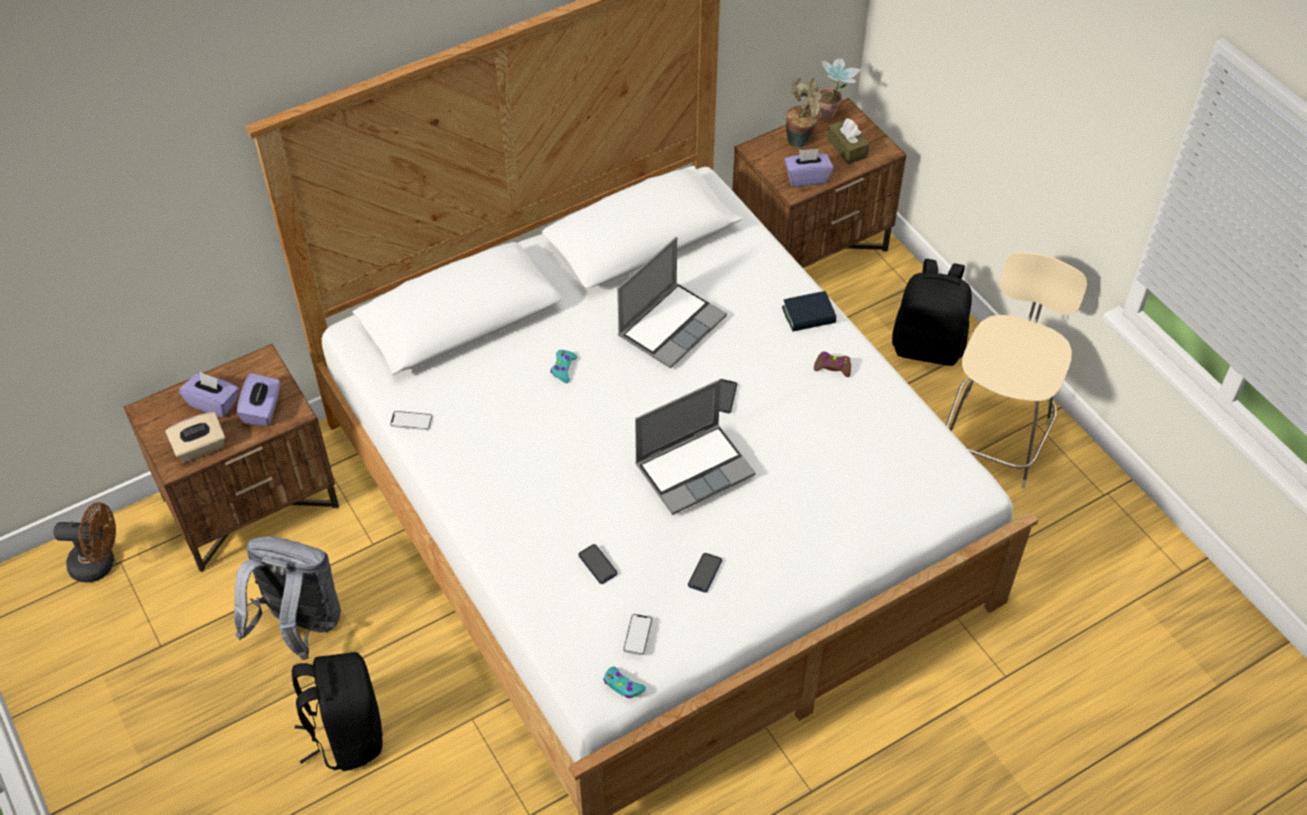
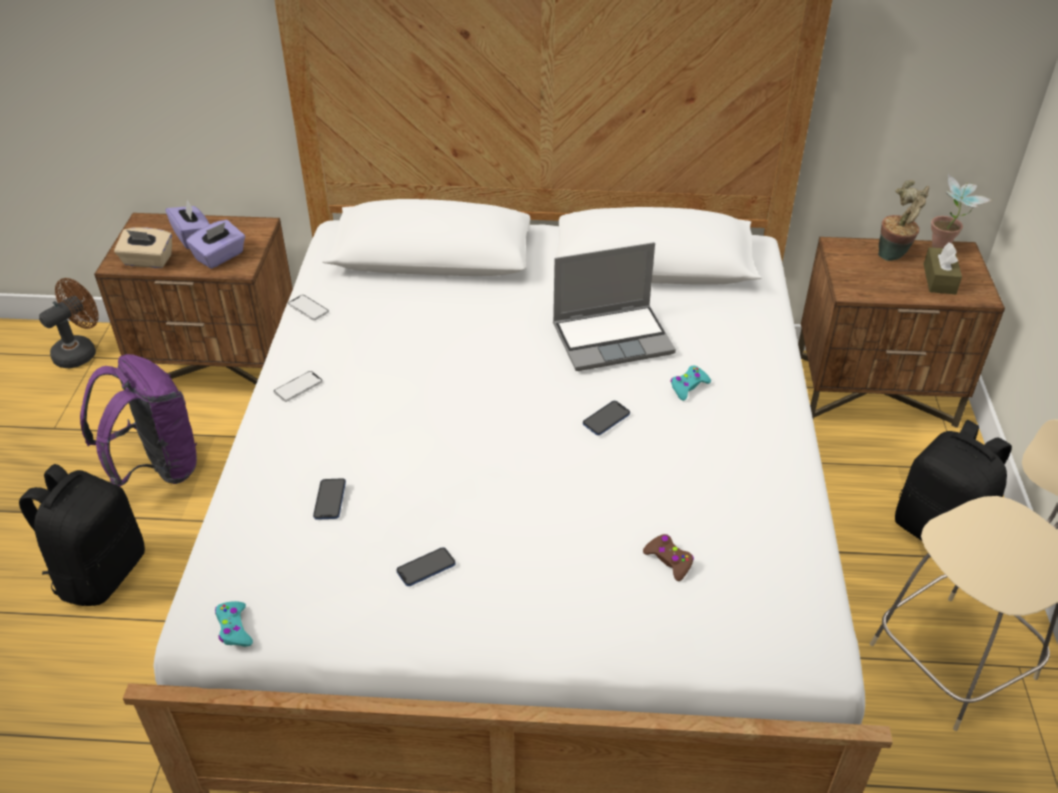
camera: 35 degrees right, 10 degrees down
brown fan [53,502,116,583] -> brown fan turned 90 degrees counterclockwise [39,278,98,368]
grey backpack [234,536,341,660] -> purple backpack [80,354,197,486]
turquoise game controller [551,350,577,383] -> turquoise game controller moved to [670,365,711,401]
phone [623,614,653,655] -> phone moved to [274,371,323,402]
laptop [635,379,756,515] -> none
book [782,291,836,332] -> none
purple tissue box [784,149,833,187] -> none
brown game controller [814,352,851,377] -> brown game controller moved to [643,534,694,581]

